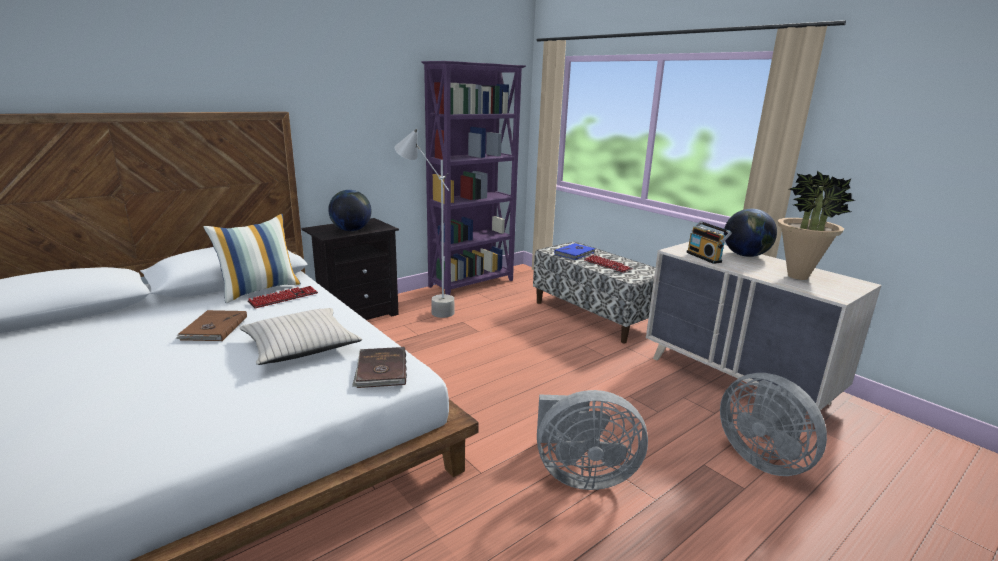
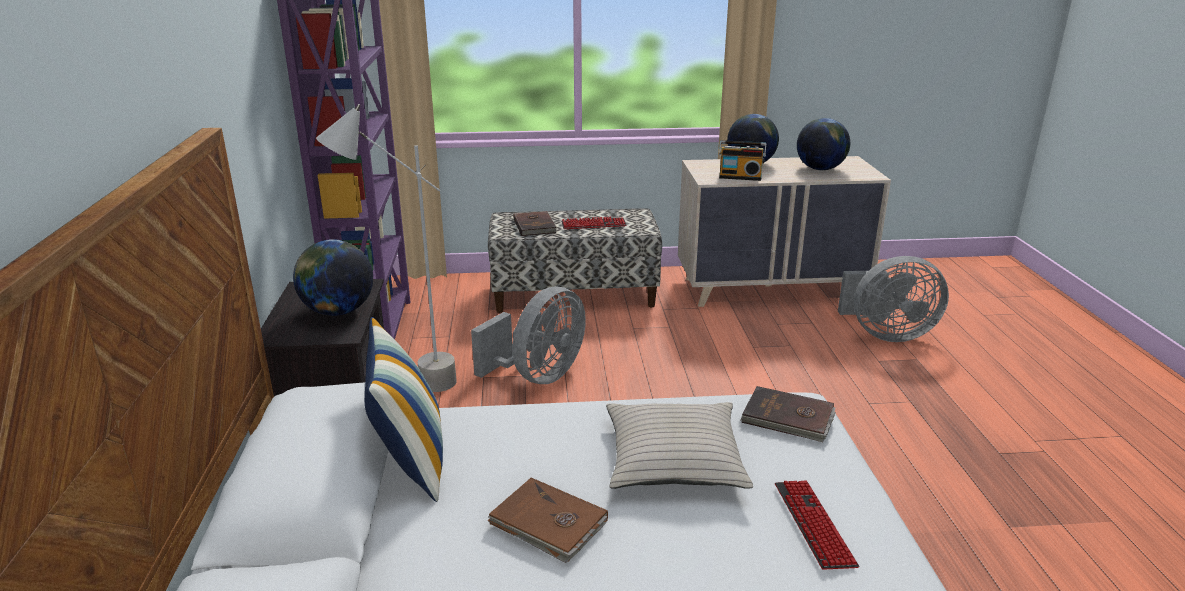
camera: 55 degrees left, 5 degrees up
keyboard [247,286,318,309] -> keyboard moved to [775,480,859,570]
grey fan [537,390,648,490] -> grey fan moved to [471,286,586,384]
blue book [554,243,597,260] -> brown book [513,211,557,236]
potted plant [778,171,855,280] -> globe [797,118,850,170]

